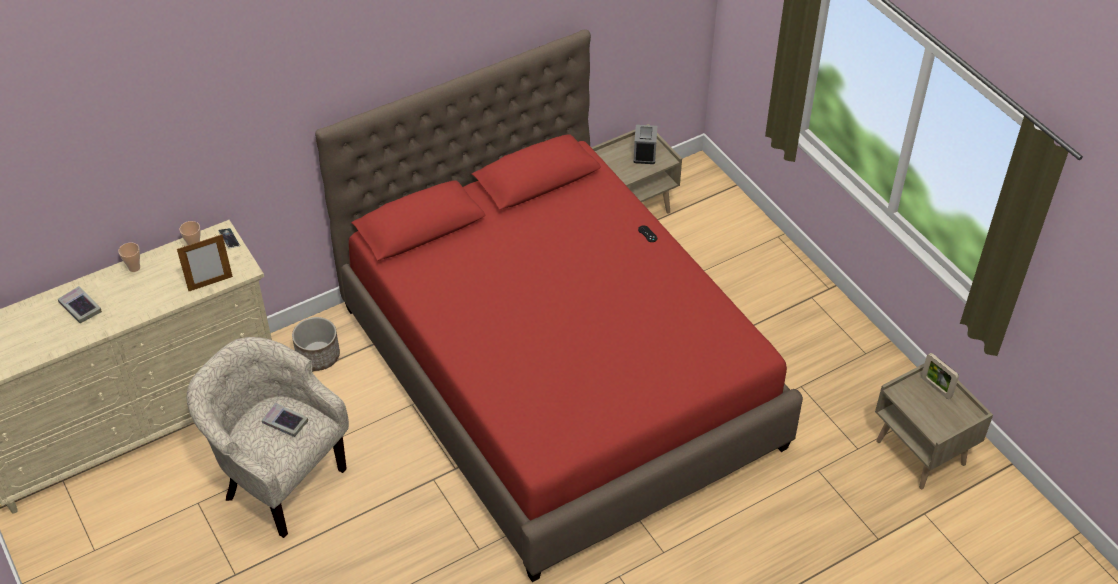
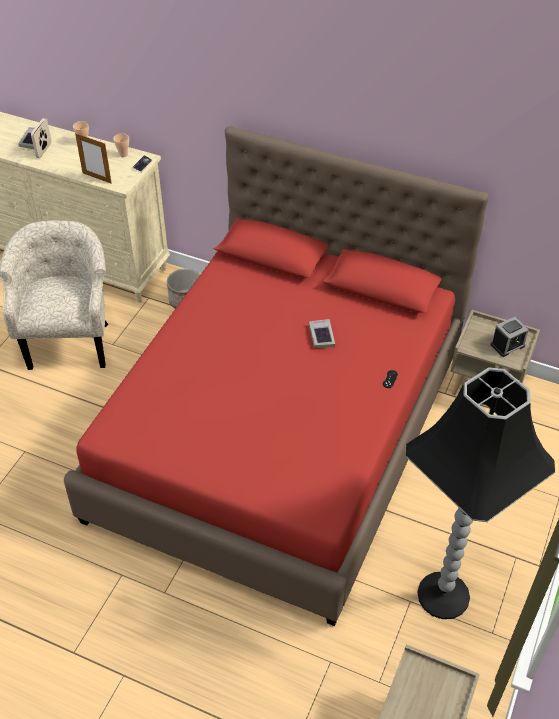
camera: 55 degrees right, 0 degrees up
book [262,403,308,437] -> book moved to [309,319,335,348]
picture frame [921,353,959,399] -> picture frame moved to [31,118,52,158]
none -> black floor lamp [405,368,555,619]

